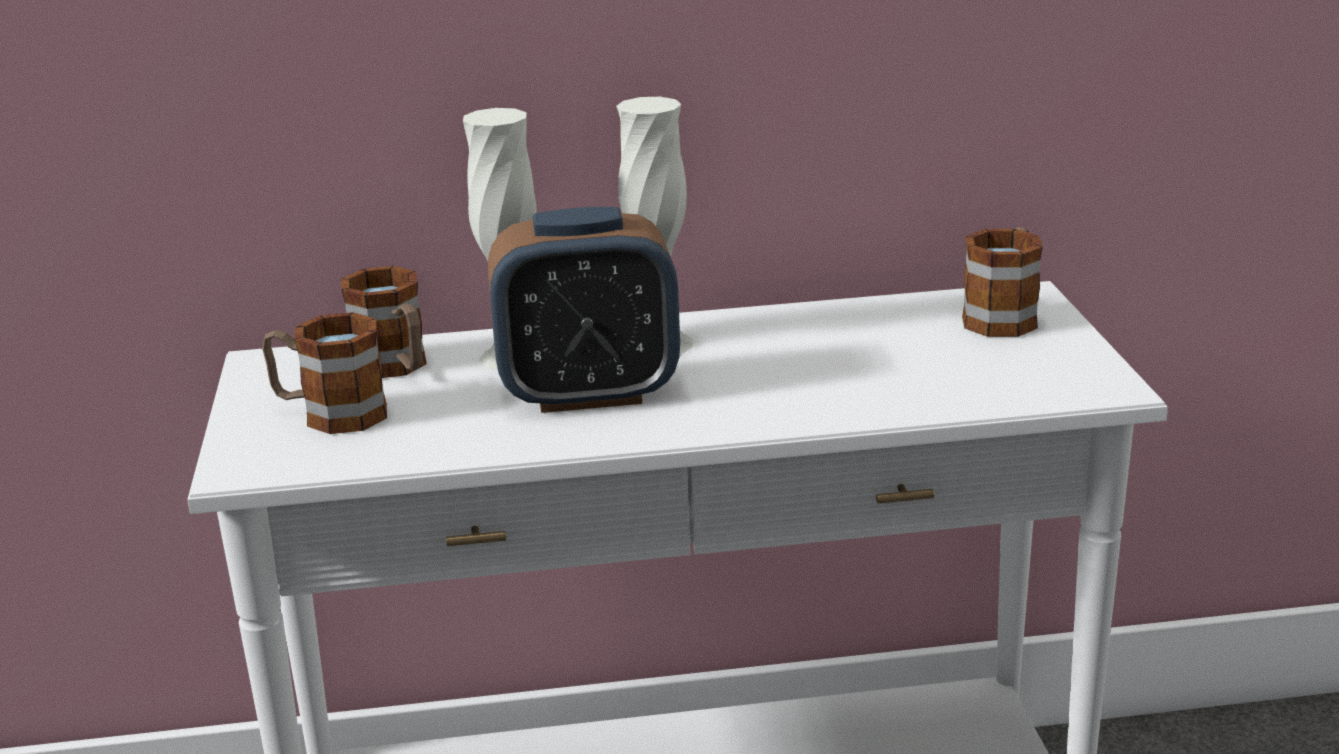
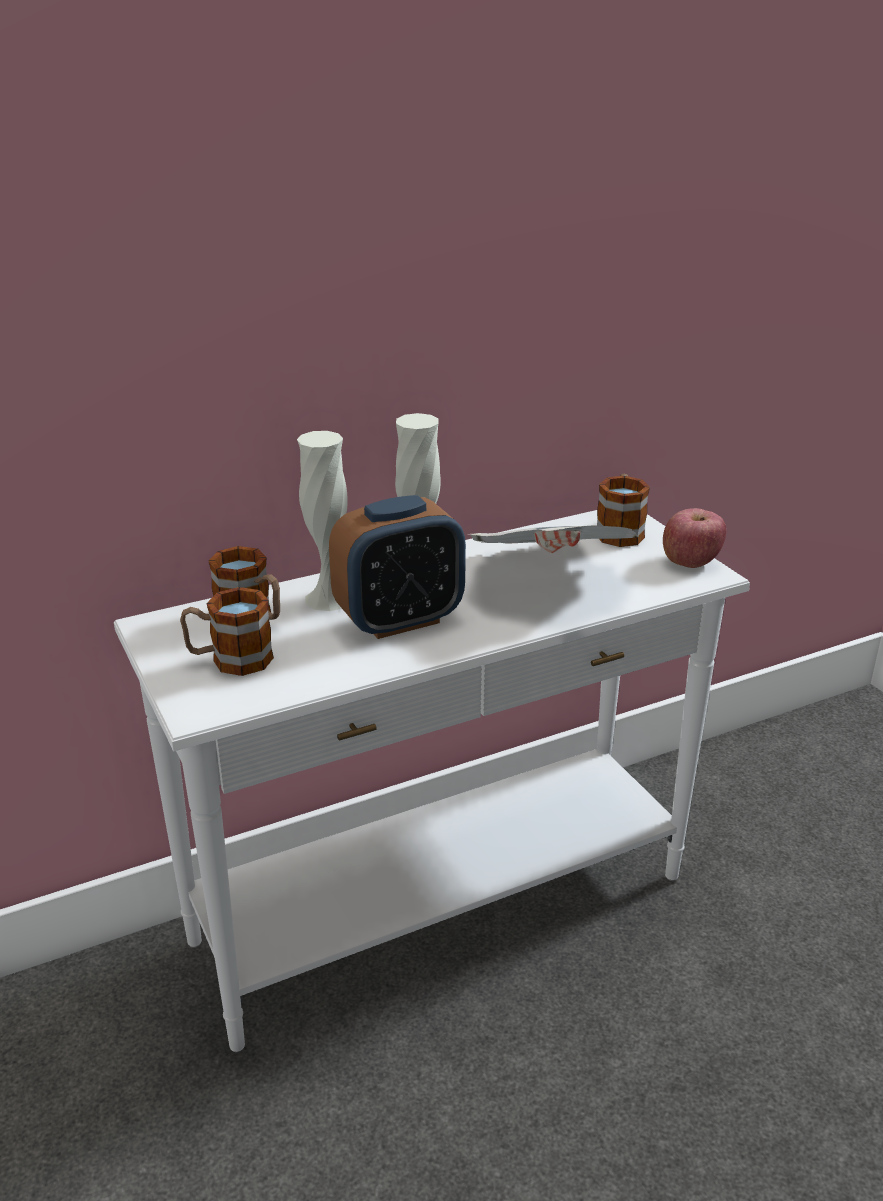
camera: 20 degrees left, 5 degrees up
none -> newspaper [470,526,639,553]
none -> apple [663,508,726,568]

